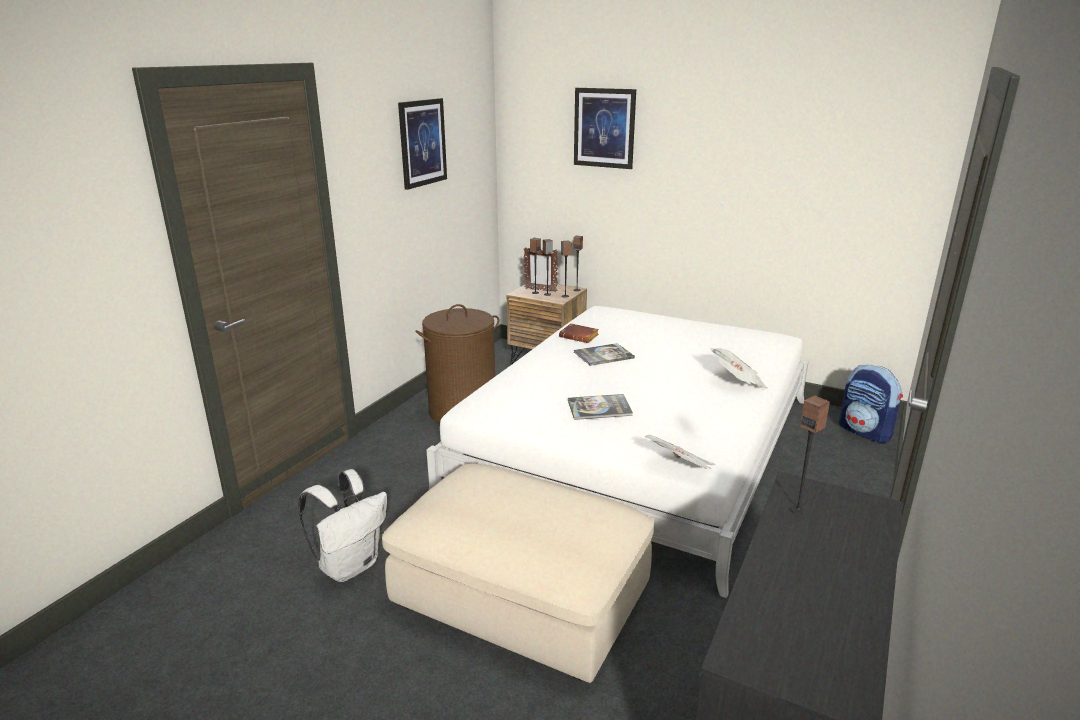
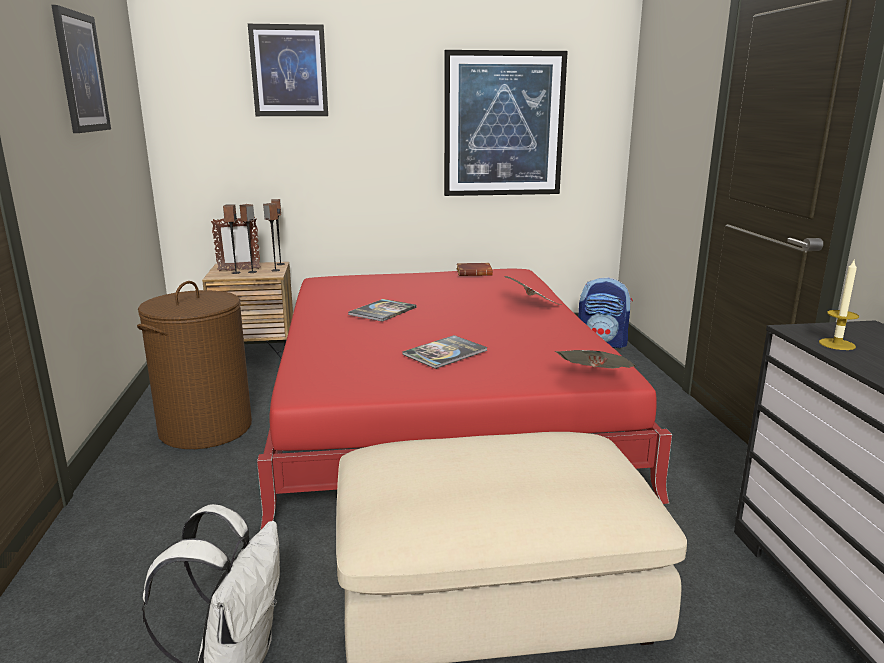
camera: 35 degrees left, 5 degrees down
white bed [426,306,809,598] -> red bed [257,269,672,530]
brown book [559,323,599,343] -> brown book moved to [457,263,493,276]
speaker [789,396,830,514] -> candle [819,260,859,350]
none -> picture [444,50,568,196]

